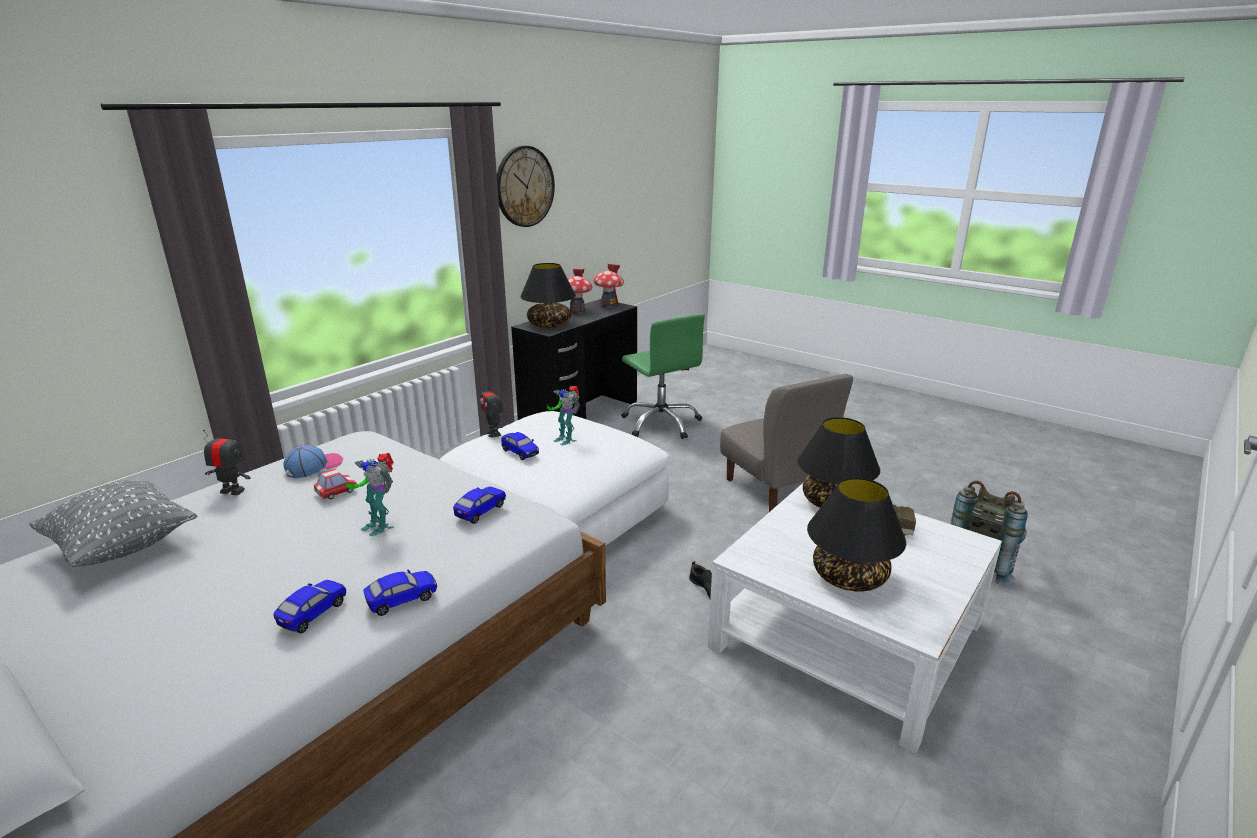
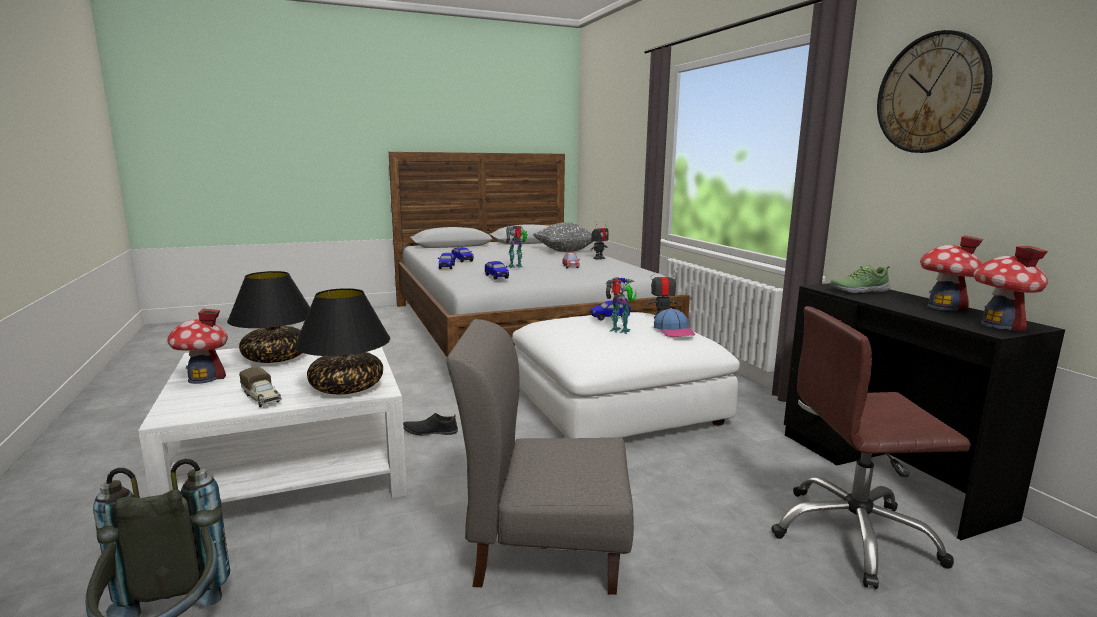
camera: 120 degrees right, 10 degrees down
cap [284,445,343,478] -> cap moved to [654,308,696,337]
black table lamp [520,263,576,328] -> shoe [831,265,890,293]
toy robot [547,386,580,445] -> toy robot turned 45 degrees clockwise [606,277,636,334]
green office chair [621,314,705,439] -> brown office chair [771,306,971,589]
none -> toy house [167,309,228,384]

